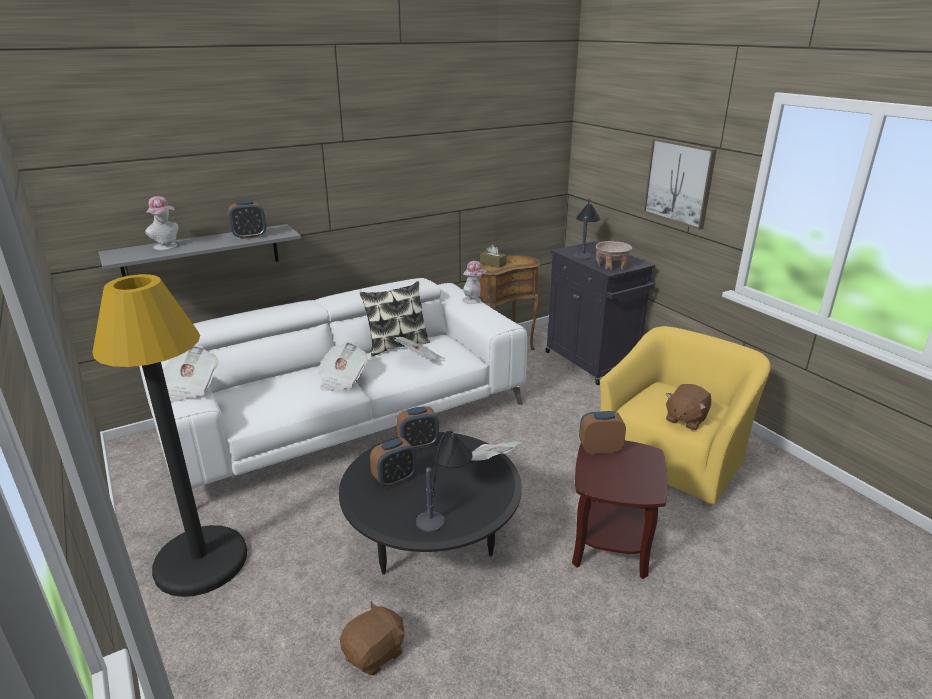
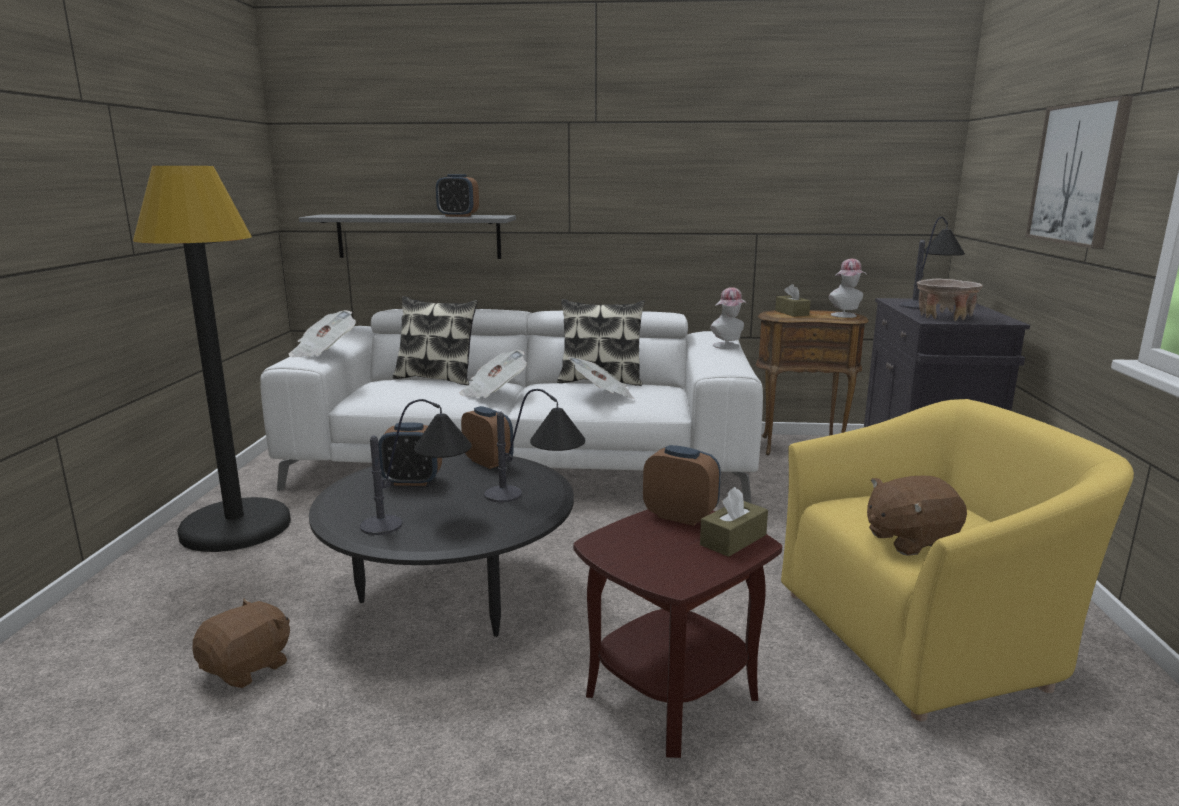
camera: 35 degrees right, 10 degrees down
hat [145,196,178,250] -> hat moved to [829,259,867,318]
brown plush toy [340,601,404,675] -> brown plush toy turned 45 degrees counterclockwise [193,599,290,688]
alarm clock [397,406,439,449] -> alarm clock turned 150 degrees counterclockwise [461,406,514,469]
newspaper [472,441,522,461] -> table lamp [484,389,585,502]
none -> pillow [392,296,478,385]
none -> brown tissue box [700,487,768,557]

